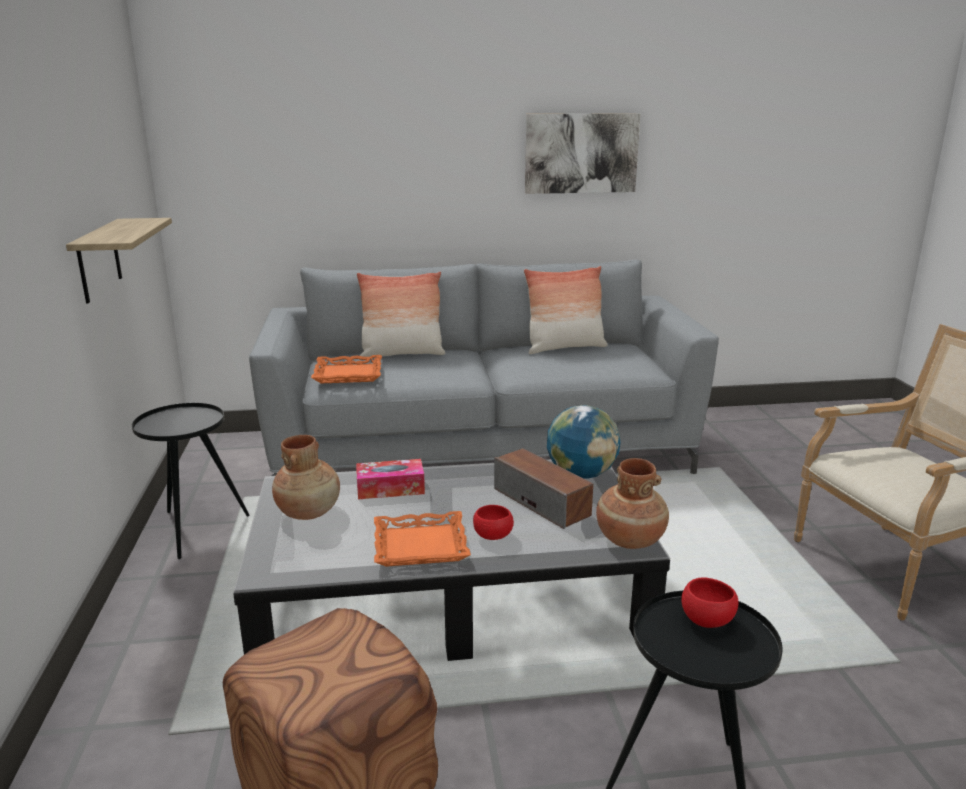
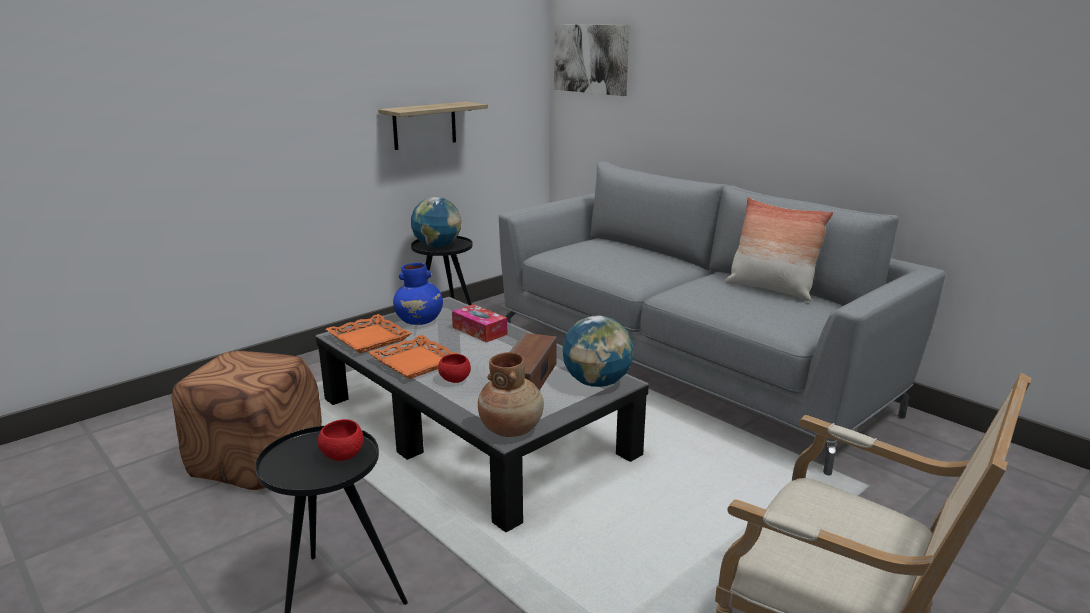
camera: 55 degrees right, 0 degrees up
brown vase [272,435,340,520] -> blue vase [393,263,443,325]
orange tray [311,355,382,383] -> orange tray moved to [326,314,412,353]
pillow [357,272,445,360] -> none
picture [525,113,641,194] -> picture moved to [554,24,629,96]
none -> globe [411,197,461,248]

